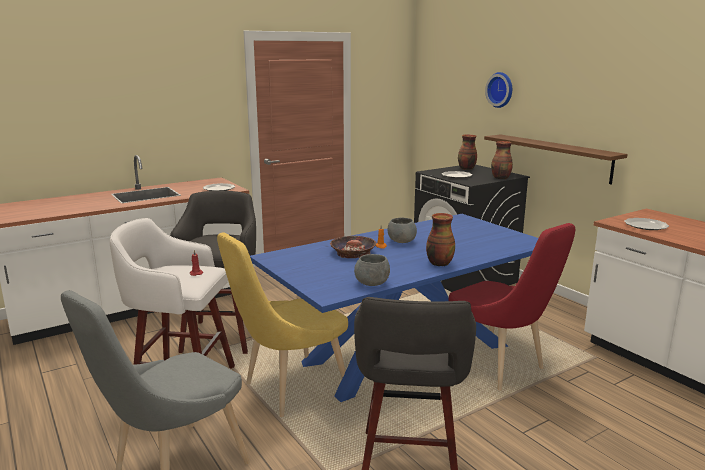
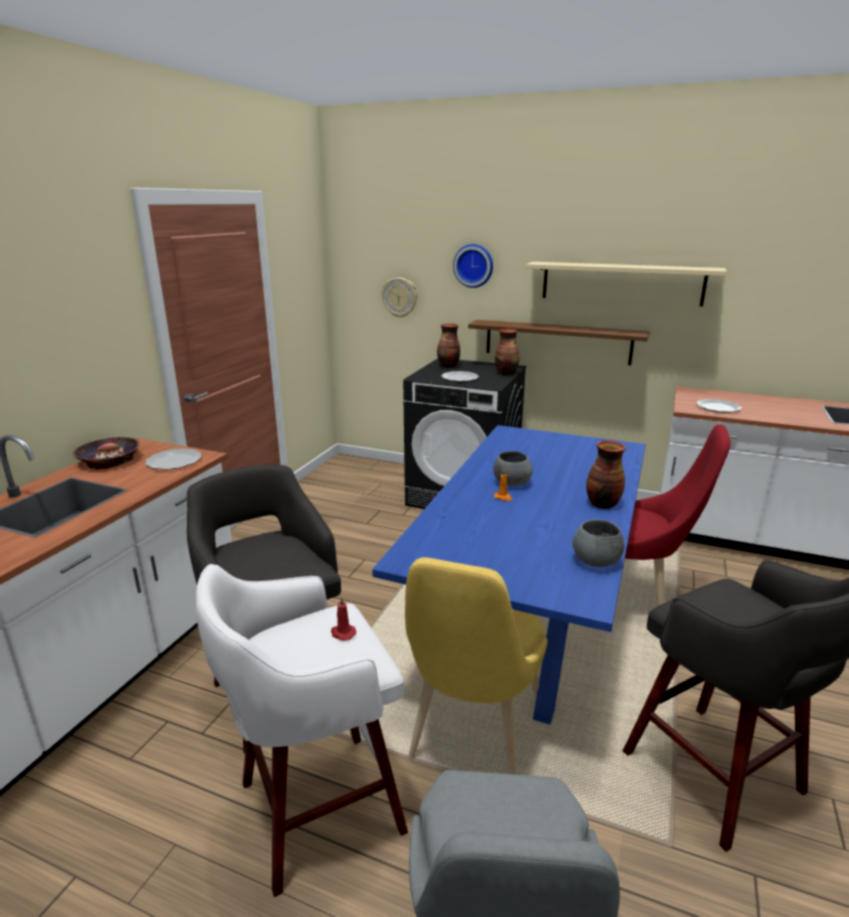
camera: 35 degrees left, 5 degrees up
bowl [330,236,376,258] -> bowl moved to [73,437,140,470]
none -> wall clock [382,277,418,318]
none -> beige shelf [526,262,727,306]

